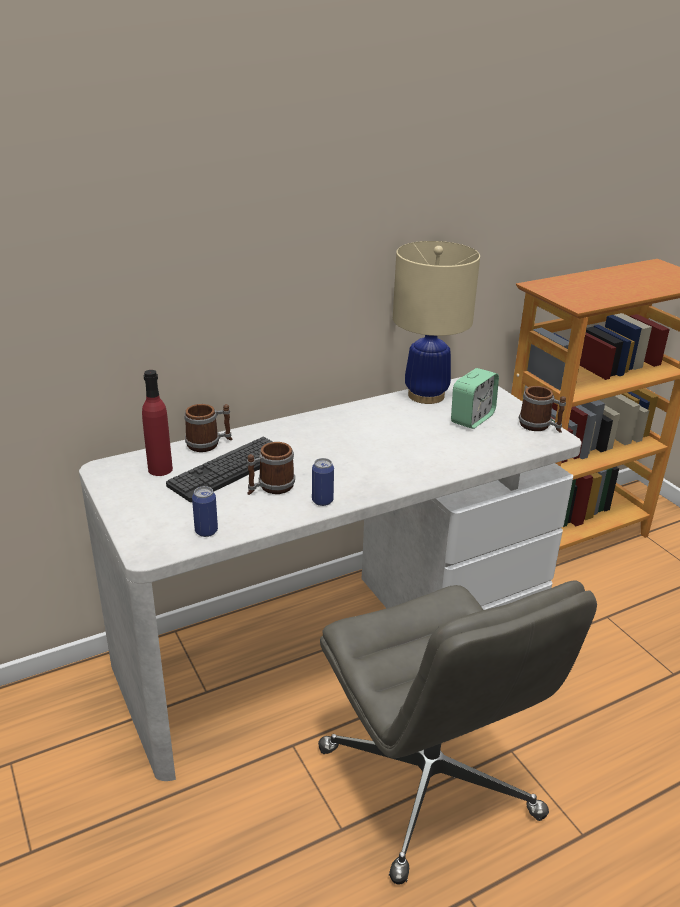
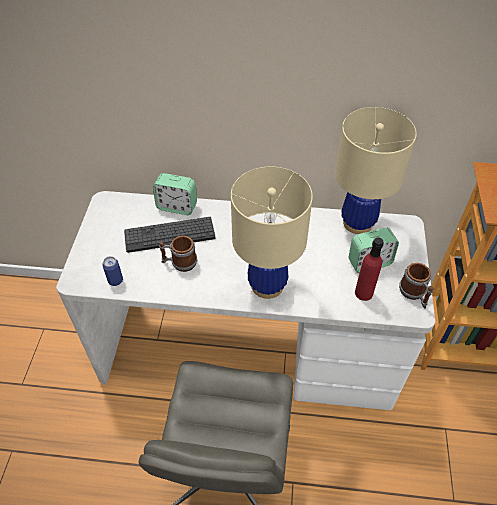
camera: 35 degrees right, 20 degrees up
red bottle [142,370,173,476] -> red bottle moved to [355,237,384,301]
mug [184,404,233,452] -> alarm clock [153,173,197,215]
can [312,458,334,506] -> none
none -> beige table lamp [231,166,313,299]

